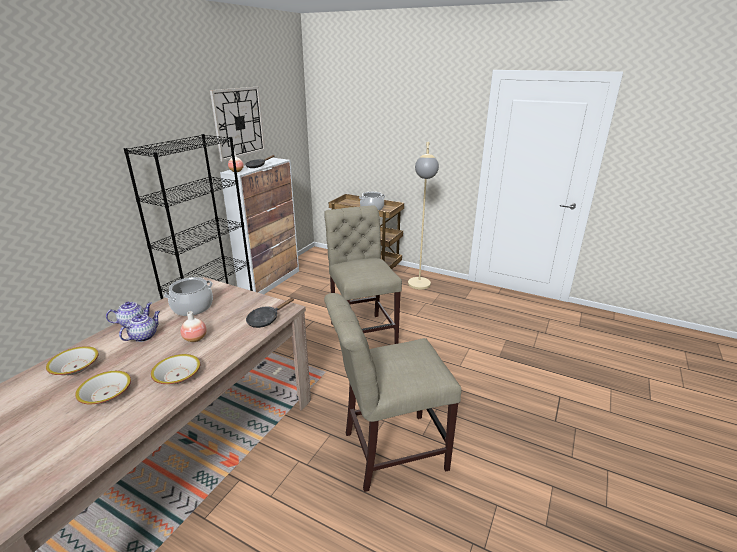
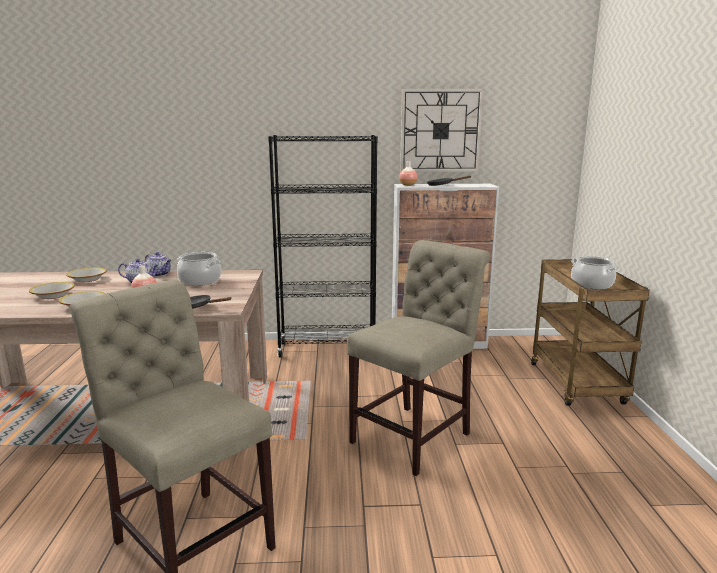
camera: 60 degrees right, 10 degrees down
beige floor lamp [408,141,439,290] -> none

